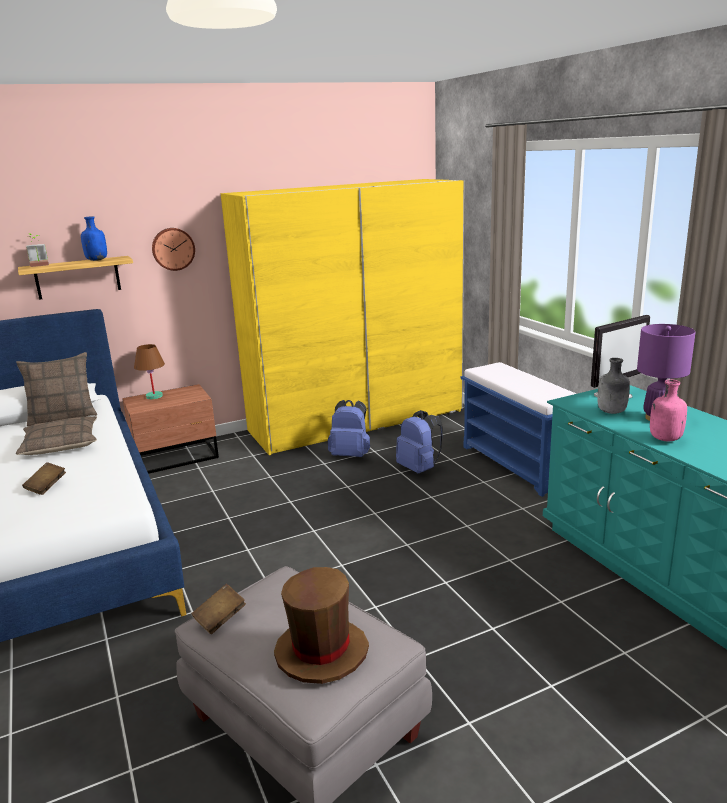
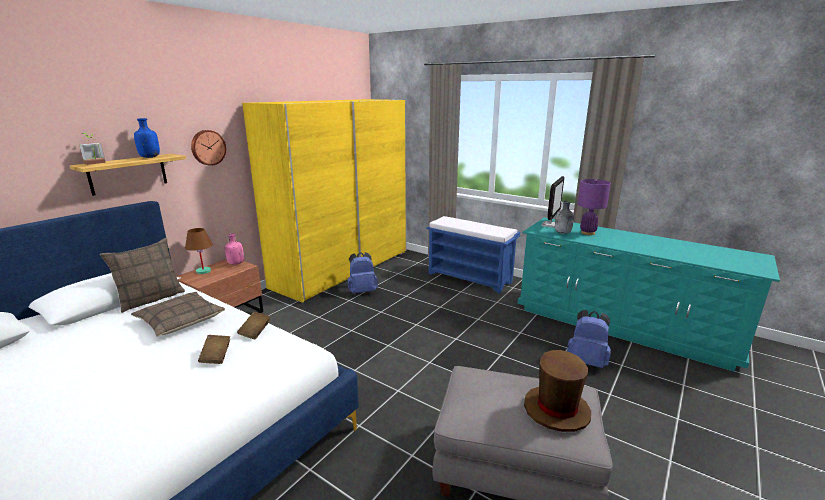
camera: 30 degrees left, 0 degrees up
brown book [191,584,246,634] -> brown book moved to [237,311,271,339]
blue backpack [396,410,443,474] -> blue backpack moved to [567,310,611,368]
pink bottle [650,379,687,441] -> pink bottle moved to [225,233,244,265]

